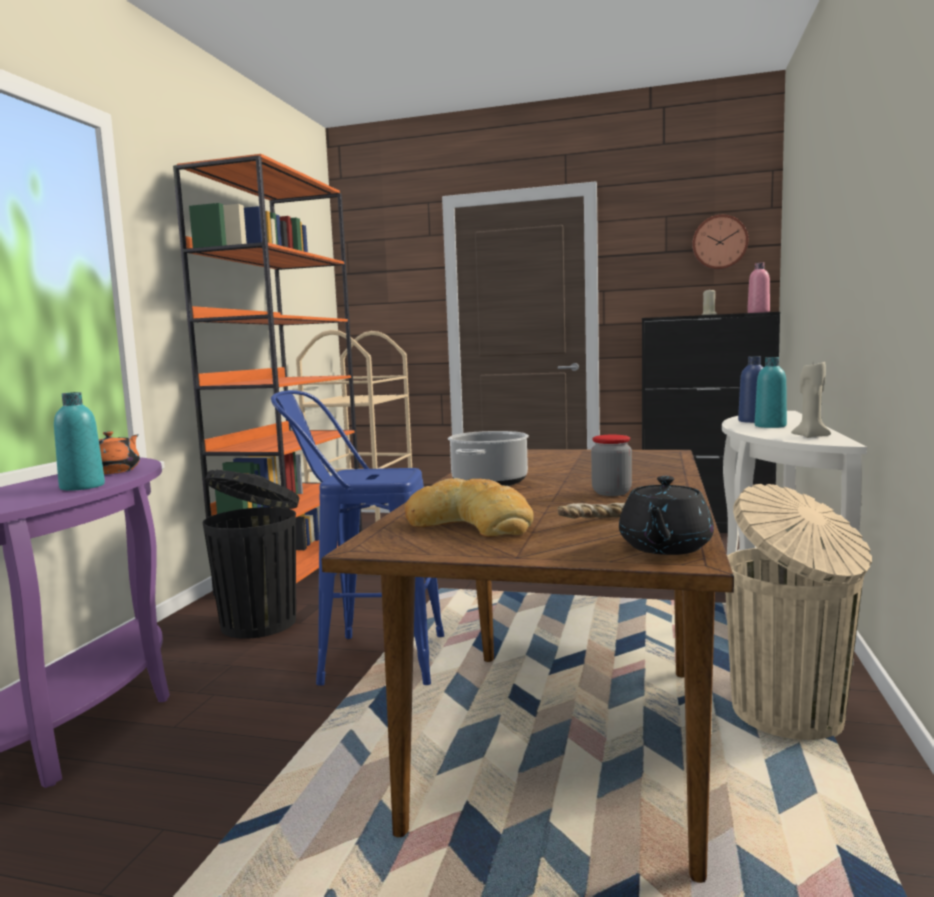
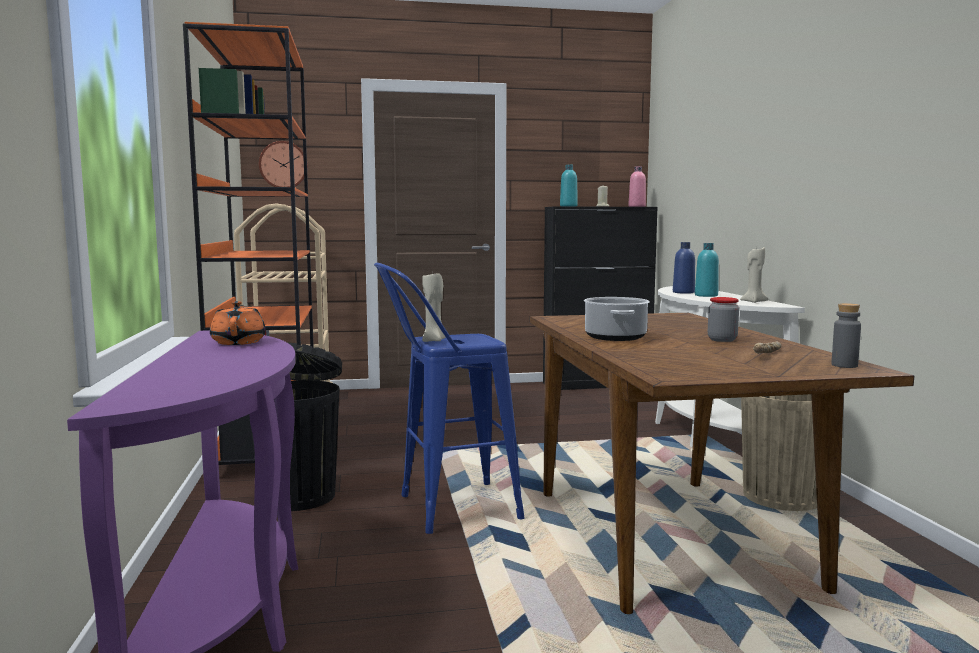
camera: 25 degrees left, 0 degrees up
turquoise bottle [54,392,105,491] -> turquoise bottle moved to [560,165,578,207]
bread [404,478,534,537] -> none
black teapot [619,476,714,555] -> grey bottle [832,303,861,368]
wall clock [692,215,748,270] -> wall clock moved to [259,141,308,187]
none -> beige candle [422,273,446,342]

